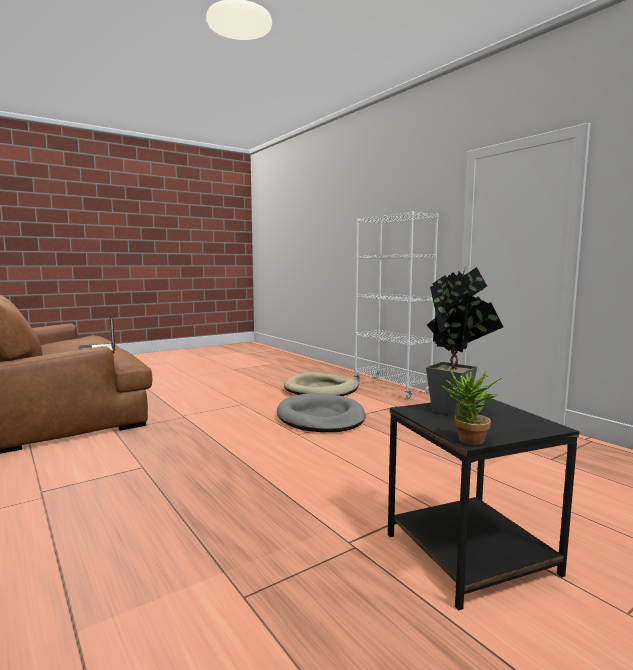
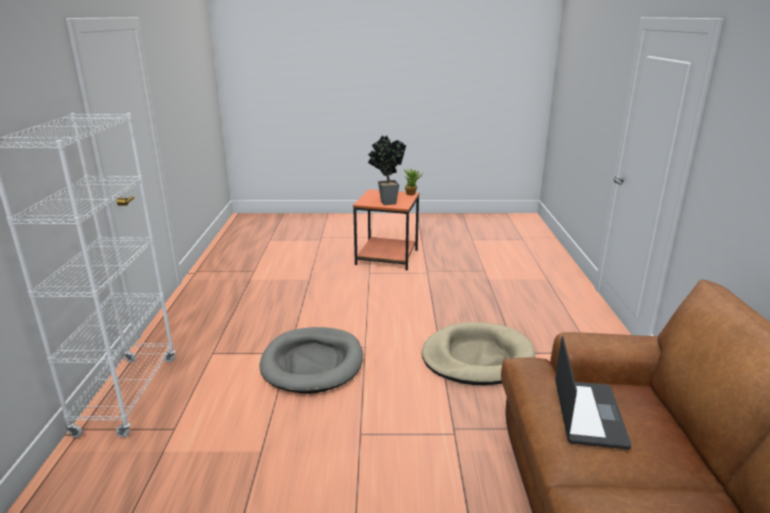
camera: 145 degrees left, 15 degrees up
beige dog bed [284,372,359,396] -> beige dog bed moved to [422,322,535,385]
black side table [388,398,579,610] -> orange side table [353,189,419,270]

